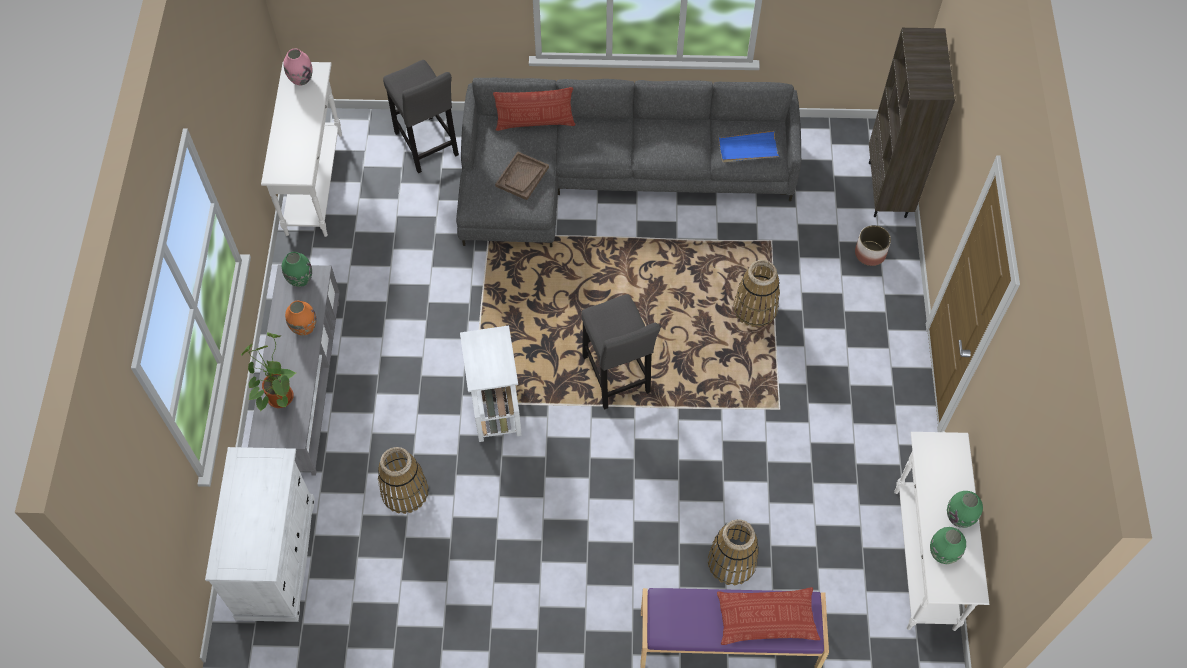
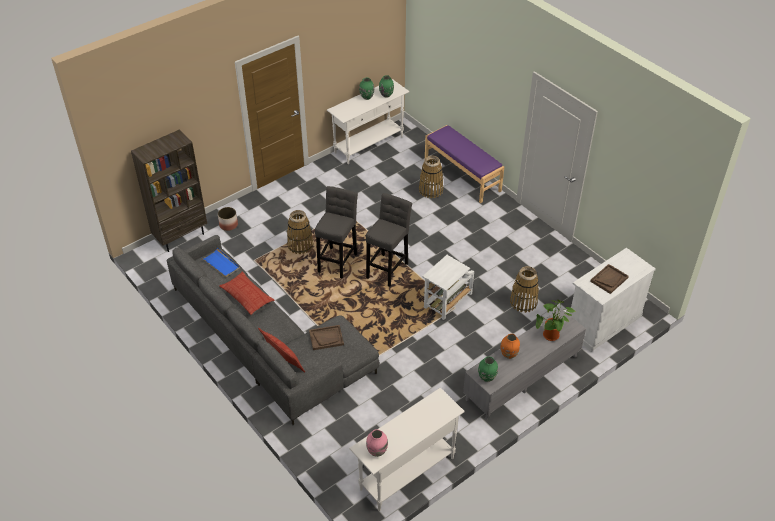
camera: 130 degrees left, 15 degrees down
grey stool [383,60,459,173] -> grey stool moved to [315,186,358,278]
pillow [717,587,820,645] -> pillow moved to [219,272,275,315]
none -> brown tray [590,264,629,294]

